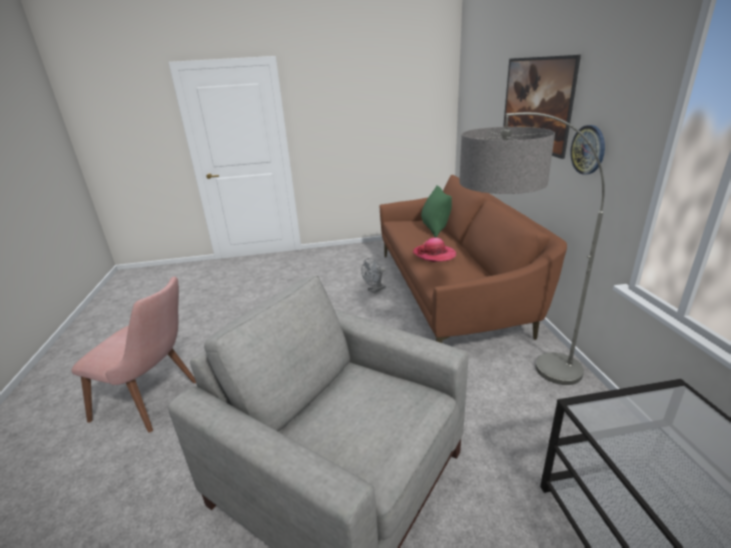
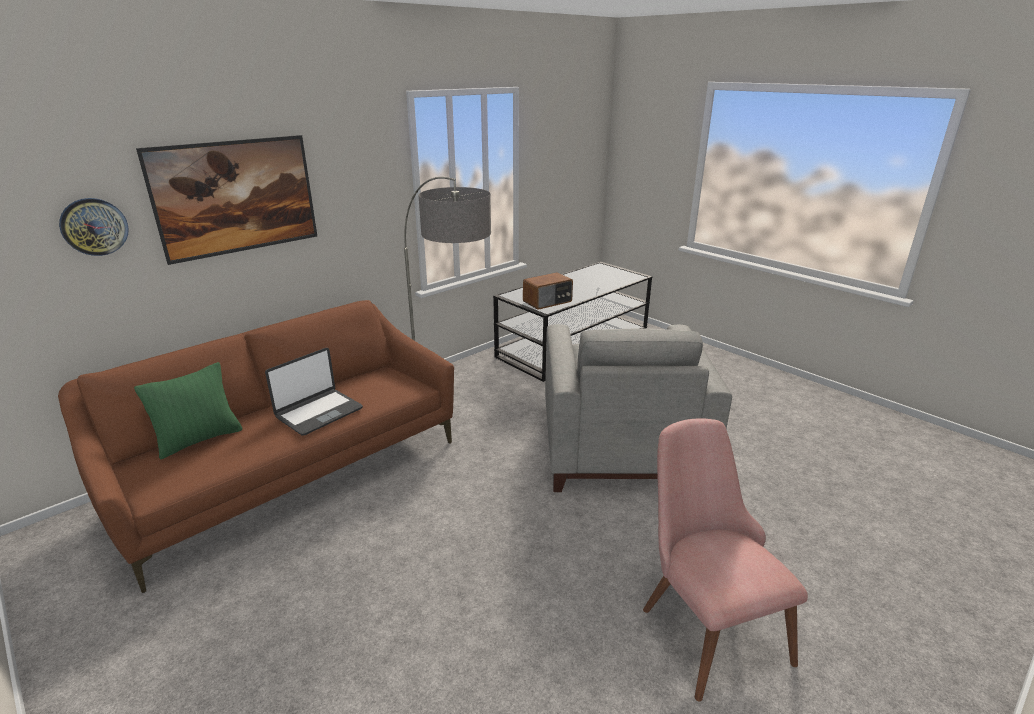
camera: 125 degrees left, 0 degrees up
grey fan [361,258,386,293] -> none
hat [413,237,456,262] -> laptop [265,348,363,435]
wall clock [570,125,605,175] -> wall clock moved to [59,198,129,256]
none -> radio [523,272,573,310]

